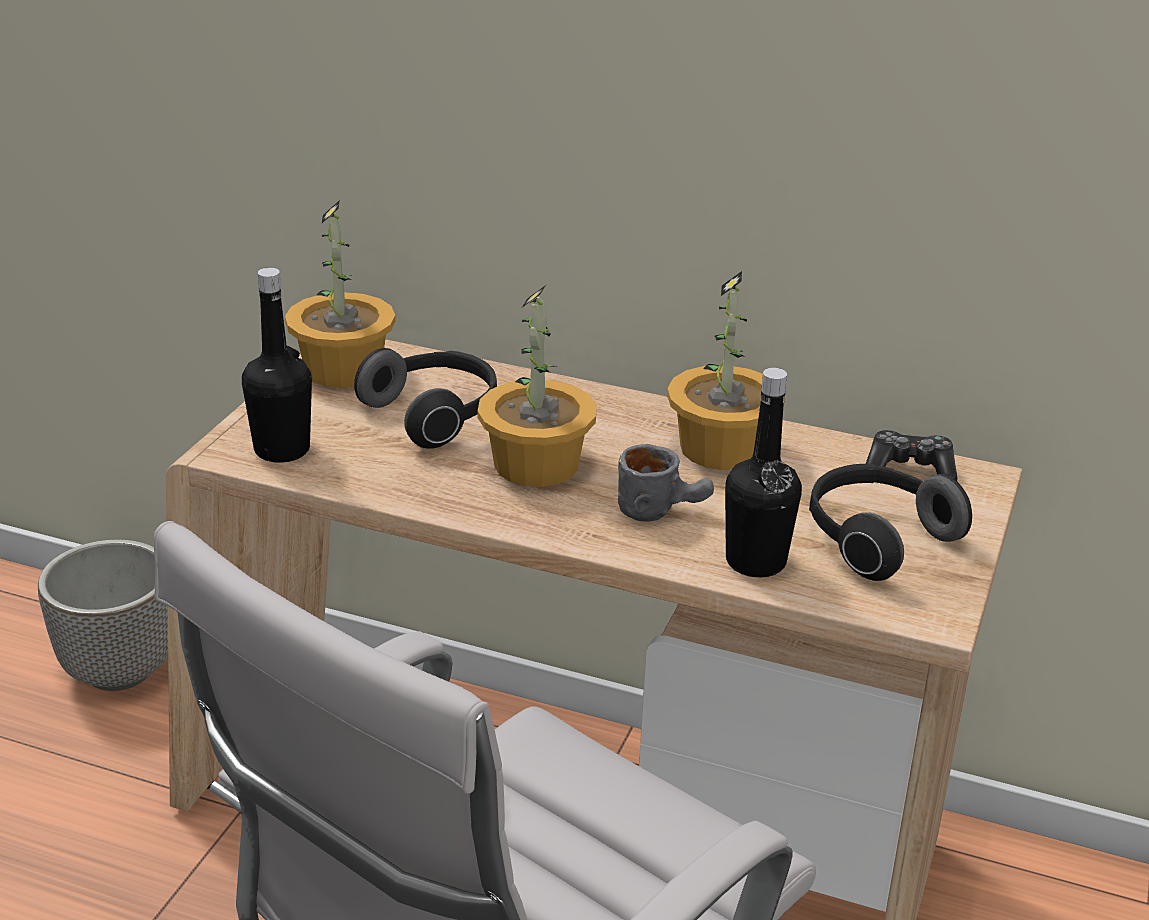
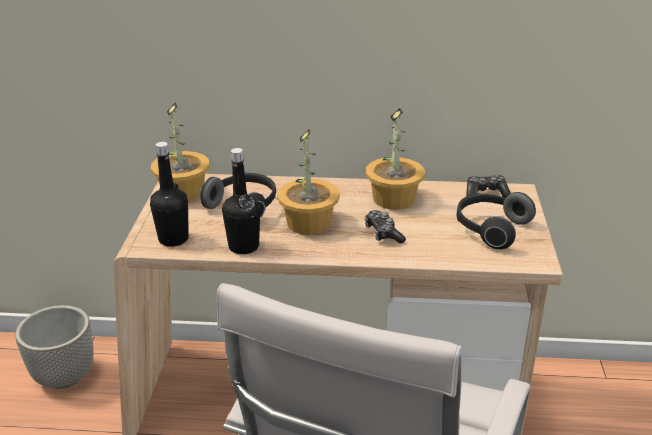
camera: 15 degrees left, 0 degrees up
grey mug [618,444,714,522] -> game controller [365,210,406,244]
black bottle [725,368,802,577] -> black bottle moved to [222,148,260,254]

